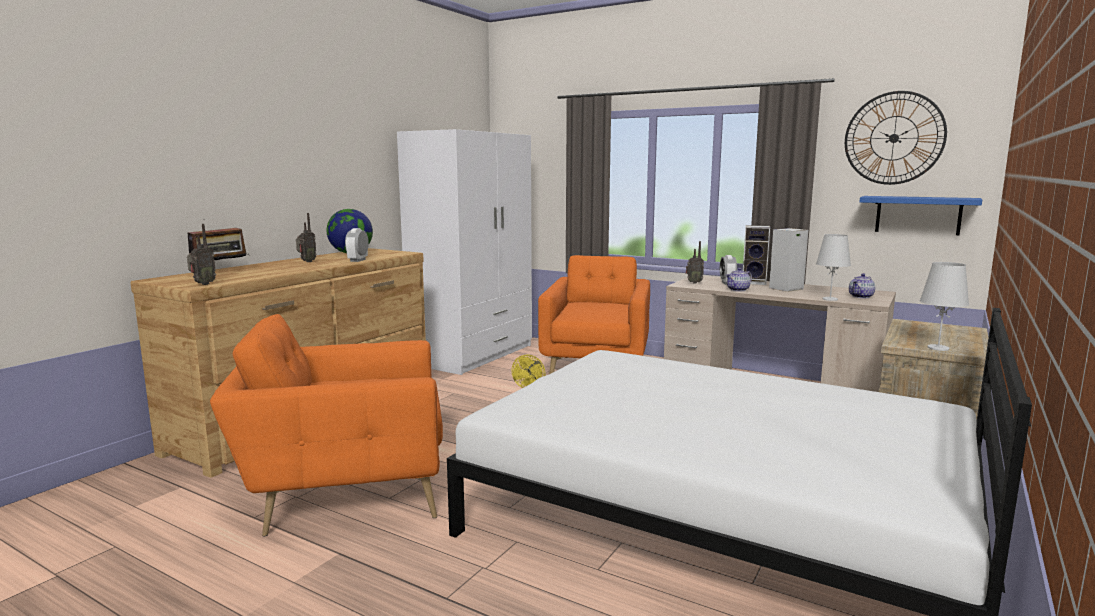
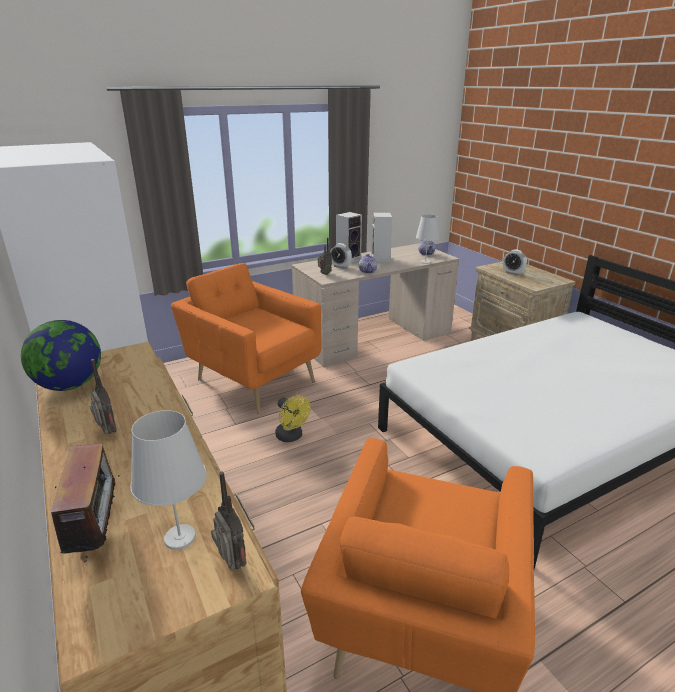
camera: 60 degrees left, 15 degrees up
alarm clock [345,228,369,262] -> alarm clock moved to [503,249,527,276]
wall clock [845,91,947,185] -> none
blue shelf [859,196,982,235] -> none
white table lamp [920,262,969,351] -> white table lamp moved to [130,410,207,550]

